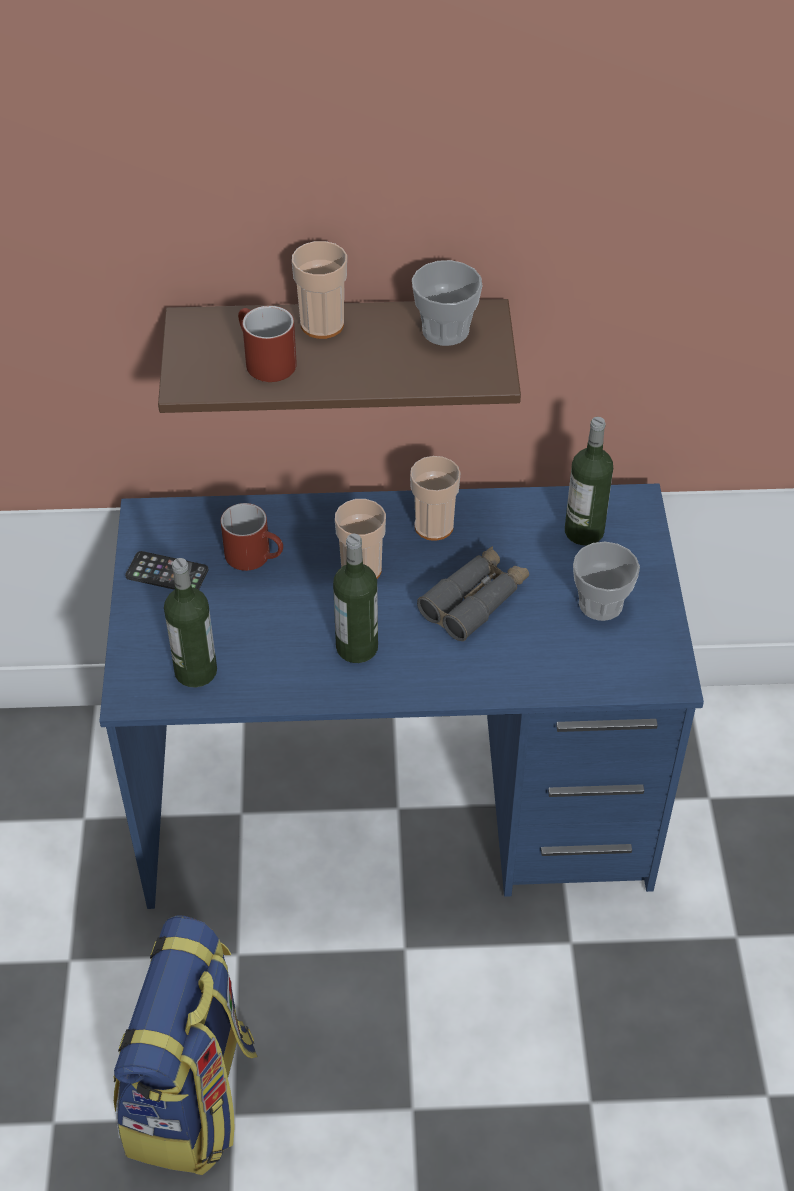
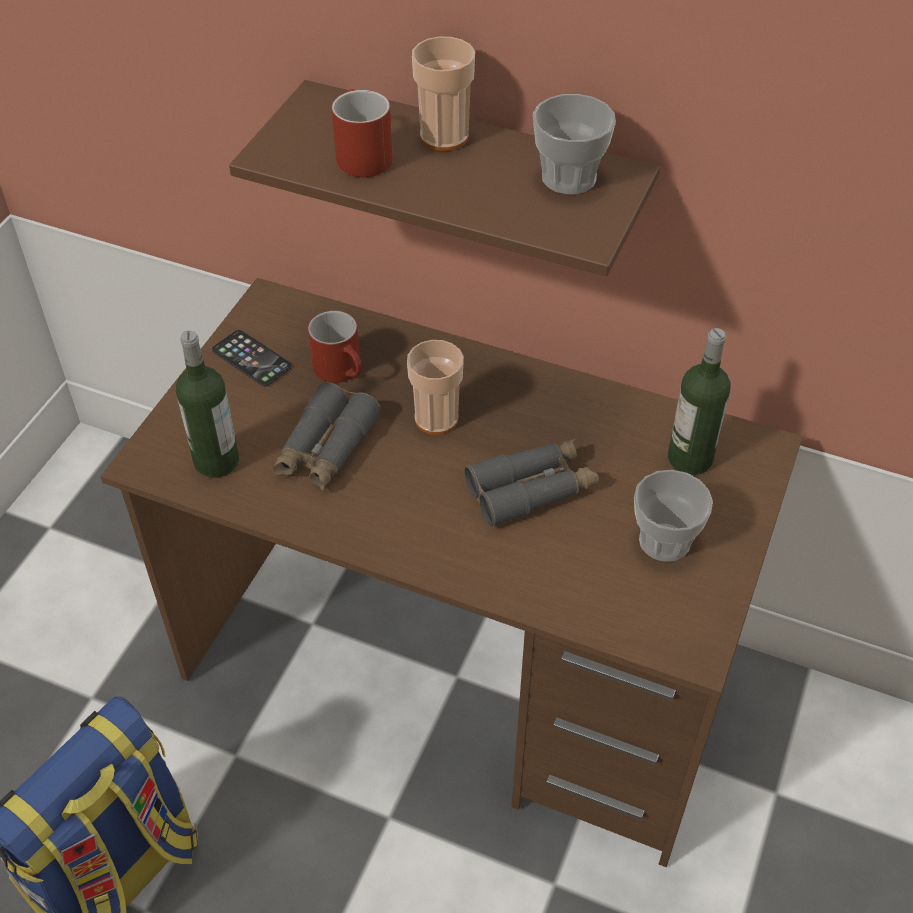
camera: 25 degrees right, 0 degrees up
blue desk [100,483,704,909] -> brown desk [100,278,803,867]
bottle [333,534,378,663] -> none
cup [410,456,461,541] -> none
none -> grey binoculars [272,382,381,491]

